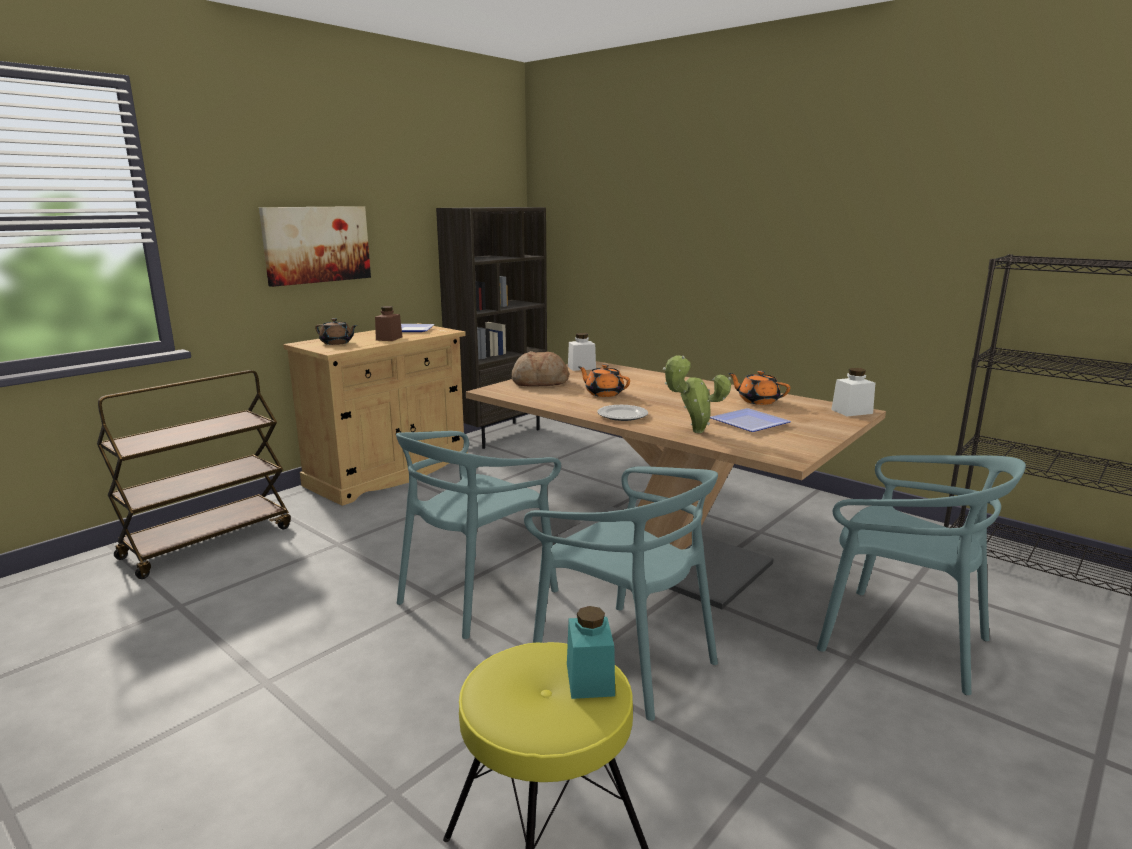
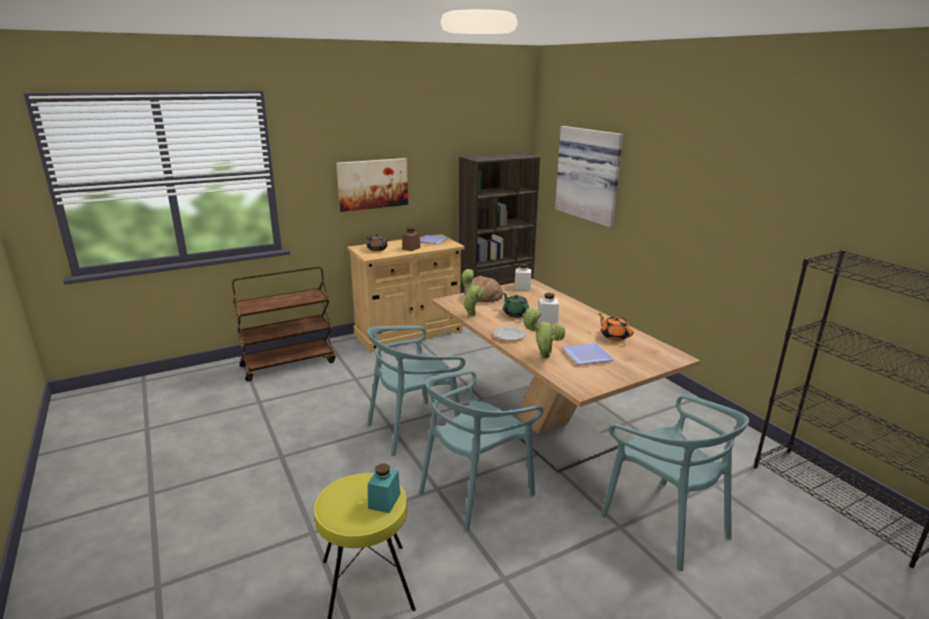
camera: 20 degrees right, 5 degrees up
turquoise chair [524,466,718,721] -> turquoise chair turned 75 degrees clockwise [419,370,544,531]
orange teapot [578,364,630,397] -> green teapot [503,293,529,317]
white jar [831,368,875,417] -> white jar moved to [538,293,559,323]
none -> potted plant [461,269,485,316]
none -> picture [555,126,623,227]

